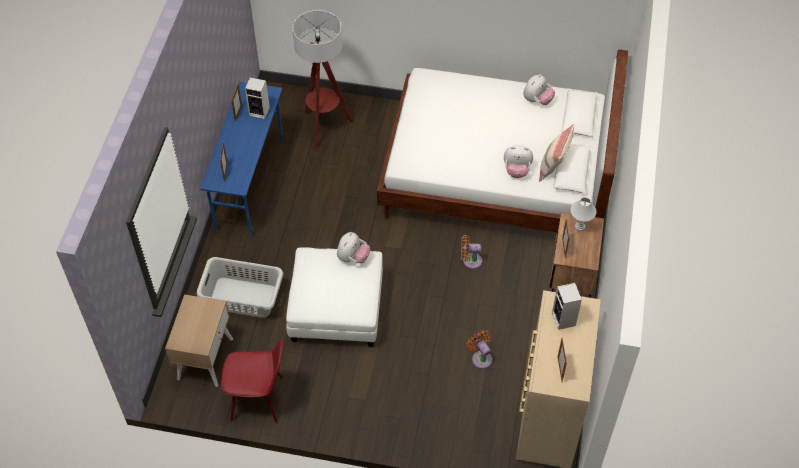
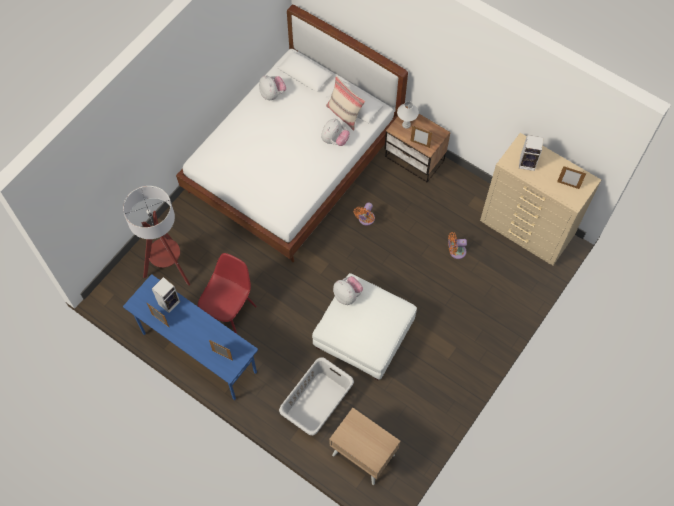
camera: 65 degrees left, 10 degrees up
red chair [221,339,283,423] -> red chair moved to [198,253,256,334]

